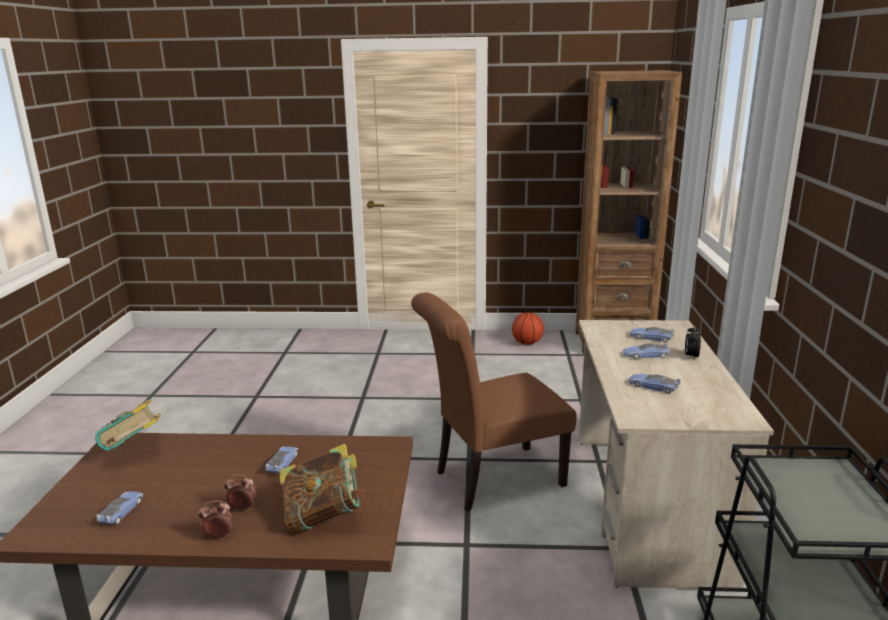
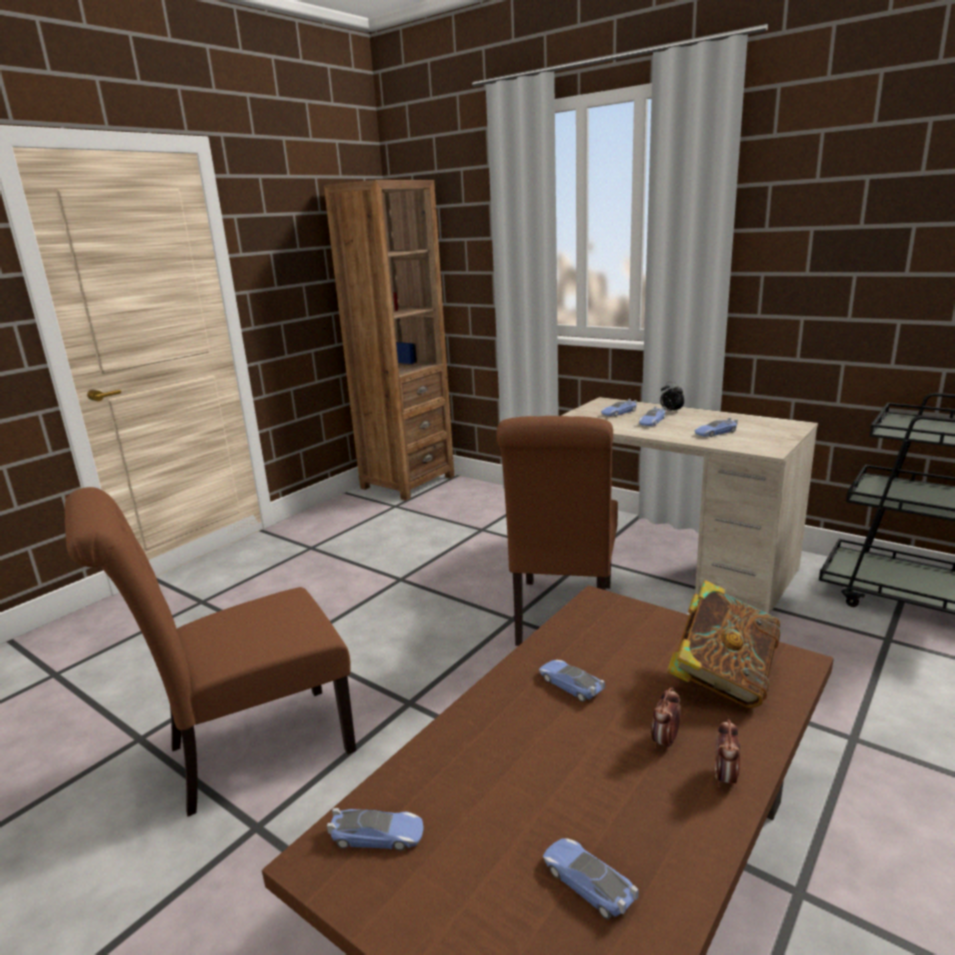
camera: 55 degrees left, 0 degrees up
book [95,399,161,451] -> toy car [327,808,423,851]
basketball [512,312,544,345] -> none
none -> brown chair [65,487,356,817]

